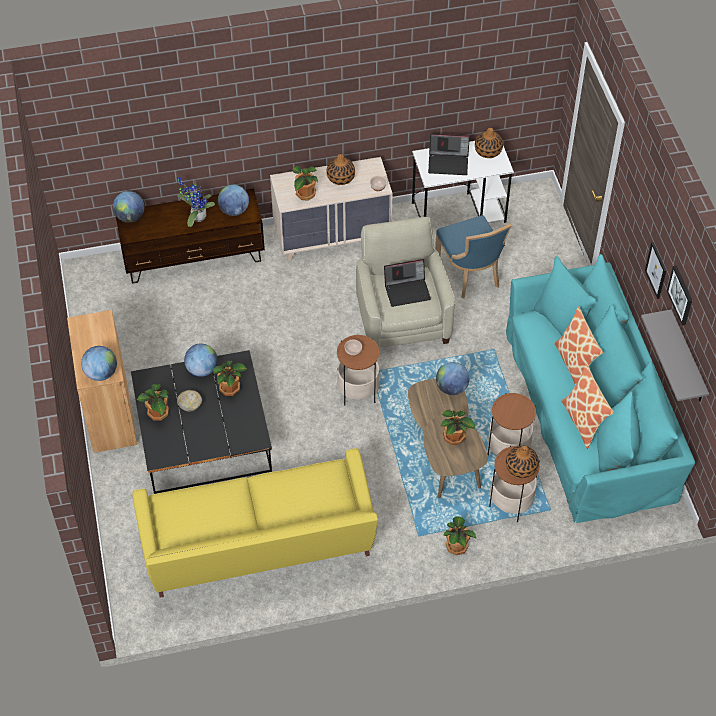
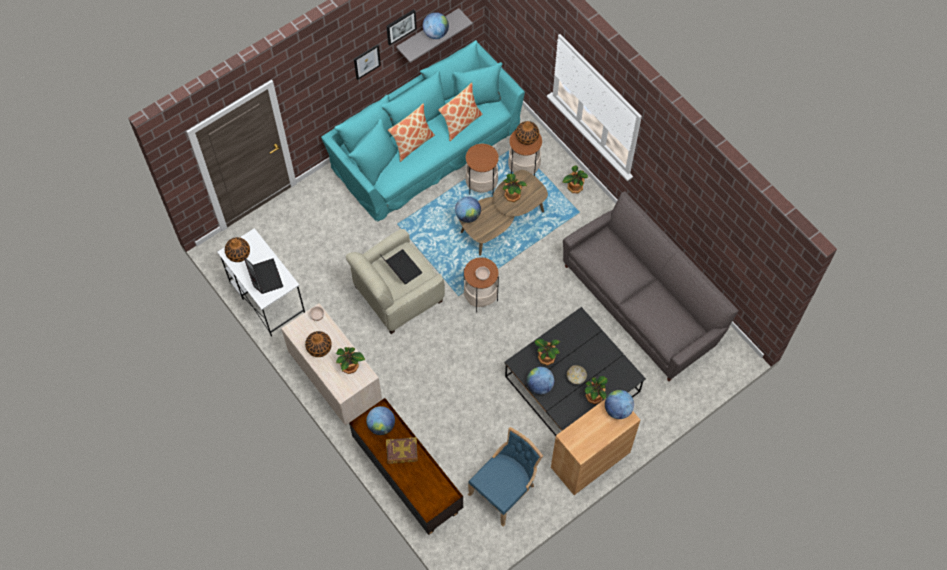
camera: 115 degrees left, 10 degrees up
globe [113,191,145,223] -> globe moved to [423,12,449,39]
yellow sofa [132,448,378,598] -> grey sofa [563,191,739,381]
potted plant [177,177,215,227] -> book [386,437,418,464]
blue chair [435,215,512,298] -> blue chair moved to [468,427,543,527]

